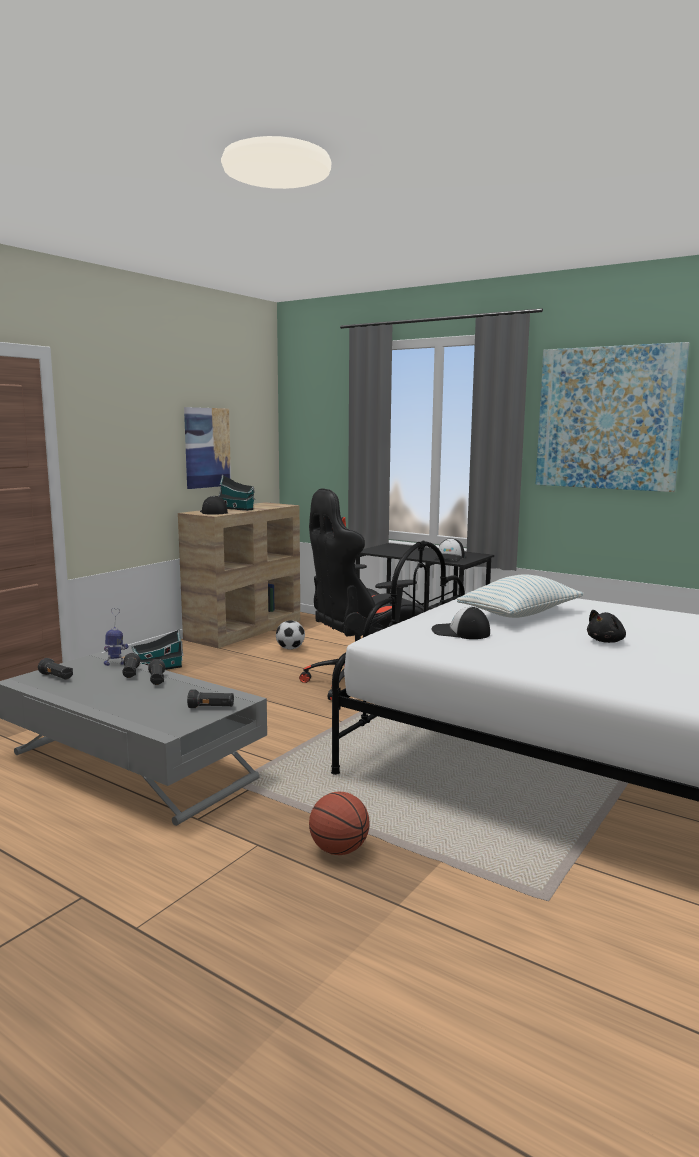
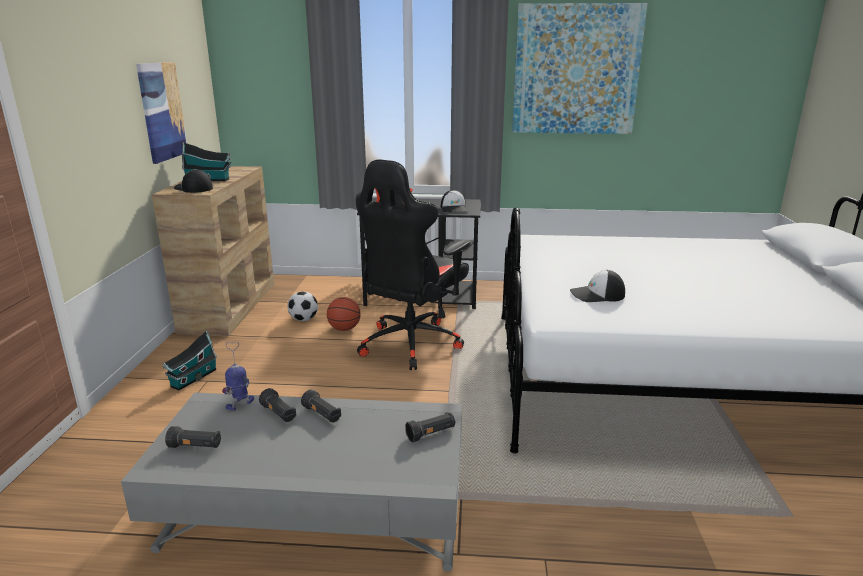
camera: 30 degrees left, 10 degrees up
basketball [309,792,370,855] -> basketball moved to [327,297,361,331]
pillow [457,574,584,618] -> none
black plush toy [587,610,626,643] -> none

